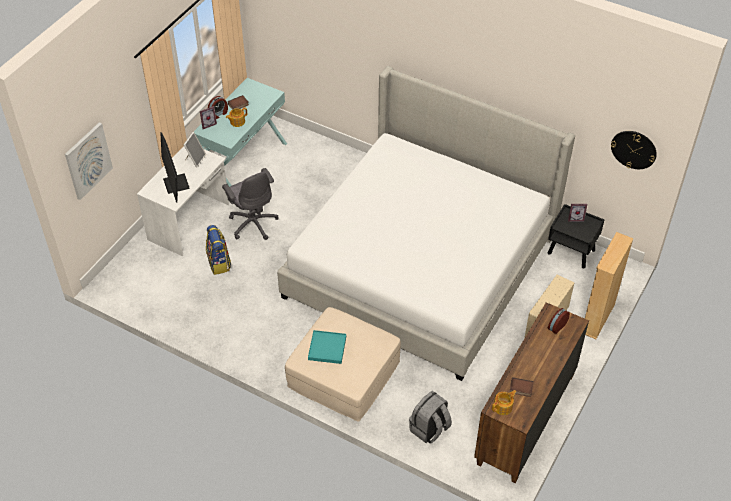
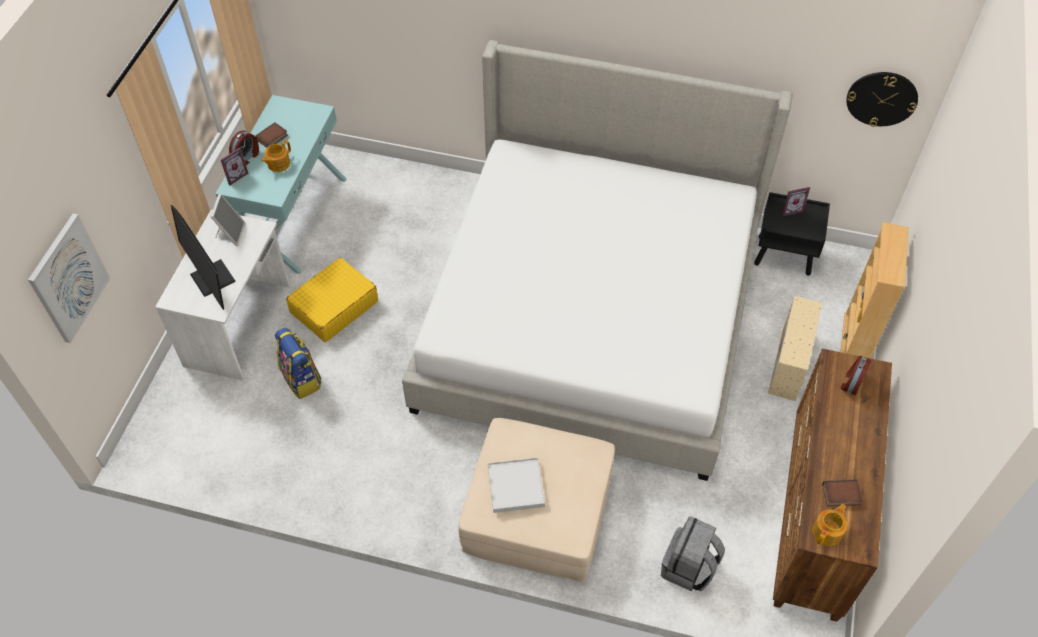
camera: 15 degrees left, 5 degrees up
grey office chair [222,168,279,240] -> yellow suitcase [286,258,378,342]
turquoise tray [308,330,346,364] -> white tray [488,457,545,513]

